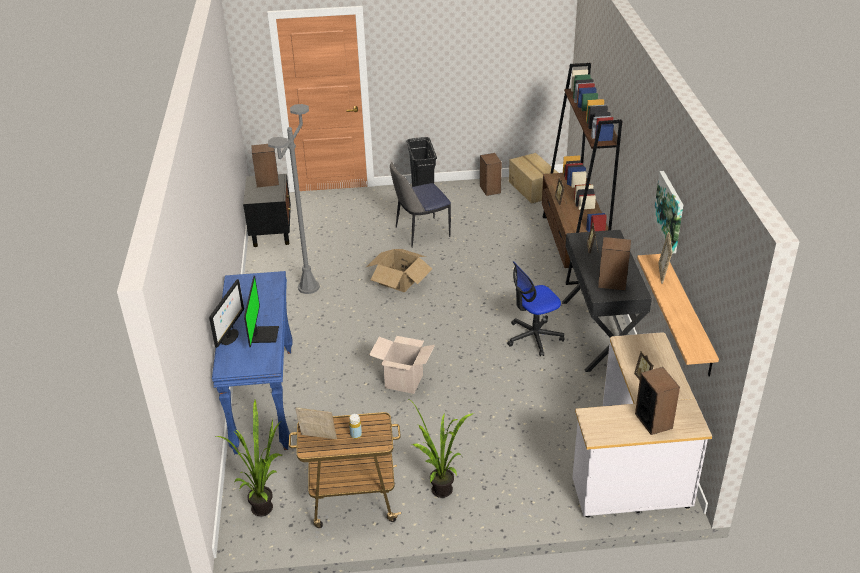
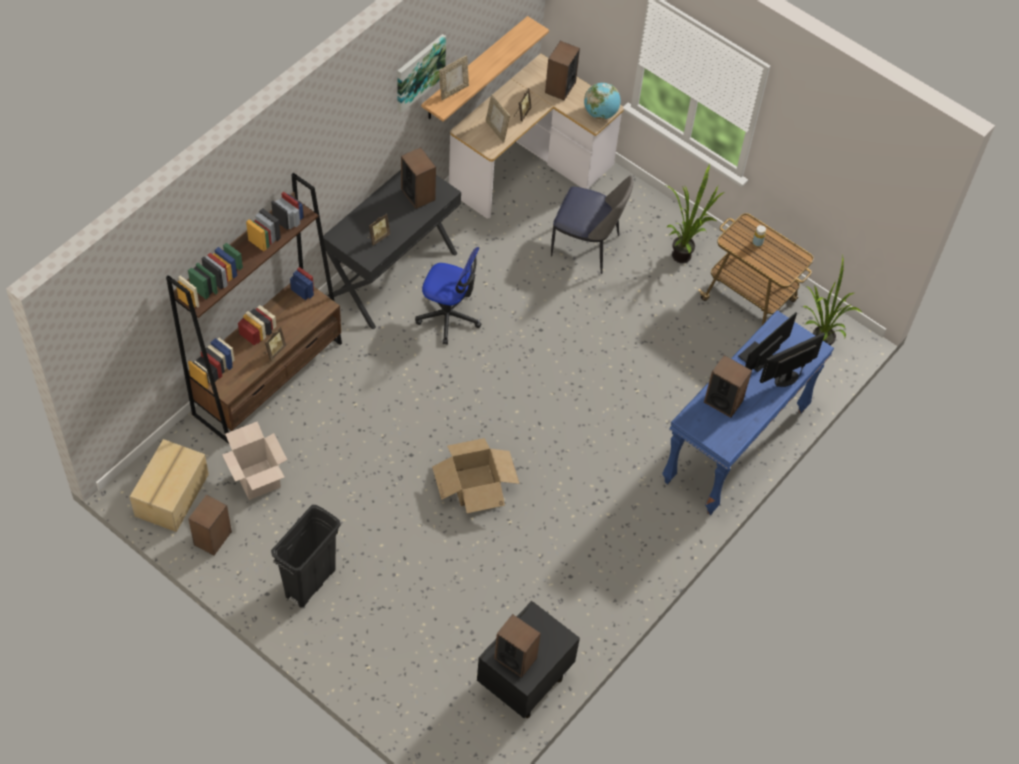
camera: 140 degrees left, 20 degrees up
grey floor lamp [268,104,320,294] -> none
picture frame [295,407,337,439] -> picture frame moved to [486,94,510,143]
cardboard box [369,336,435,394] -> cardboard box moved to [222,422,287,500]
chair [390,162,451,248] -> chair moved to [551,175,633,274]
none -> globe [584,83,621,120]
none -> speaker [704,355,752,418]

